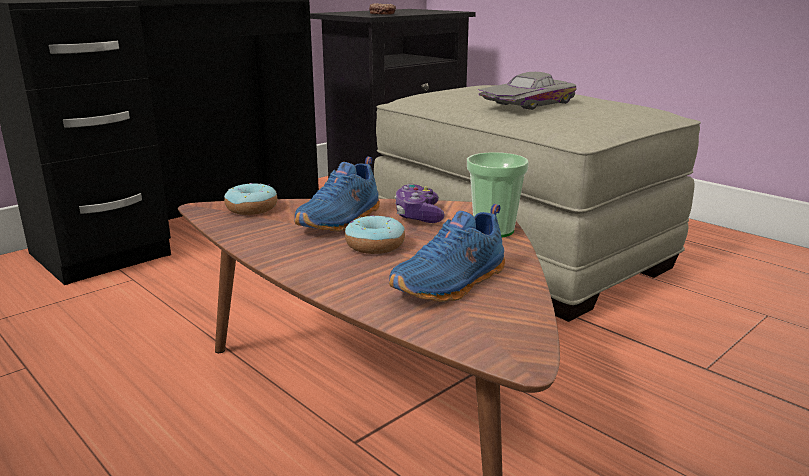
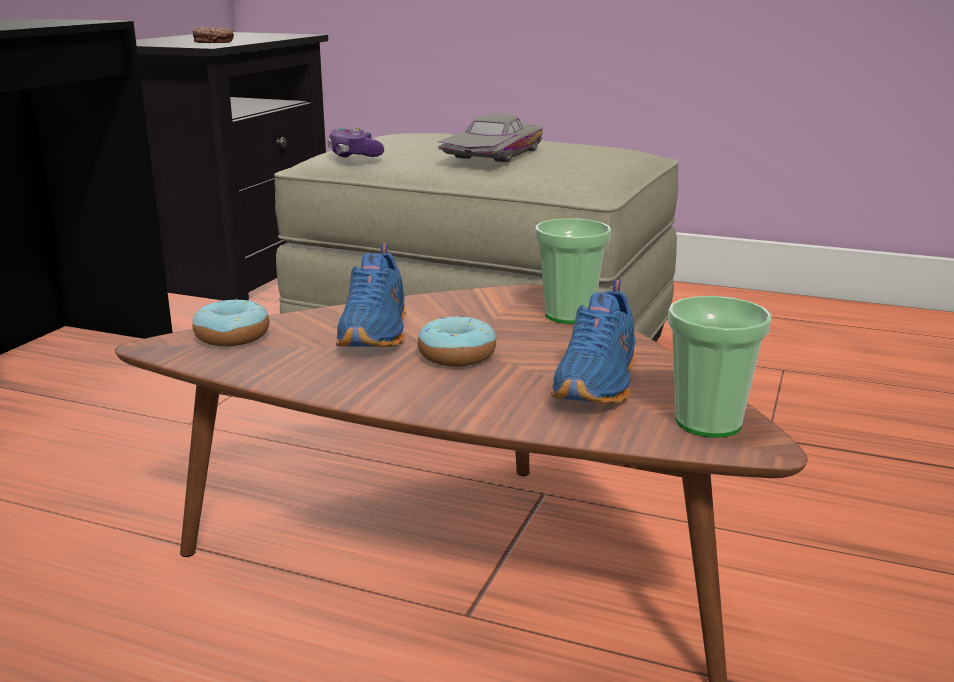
camera: 25 degrees left, 0 degrees up
game controller [395,184,445,223] -> game controller moved to [328,127,384,158]
none -> cup [668,296,772,438]

